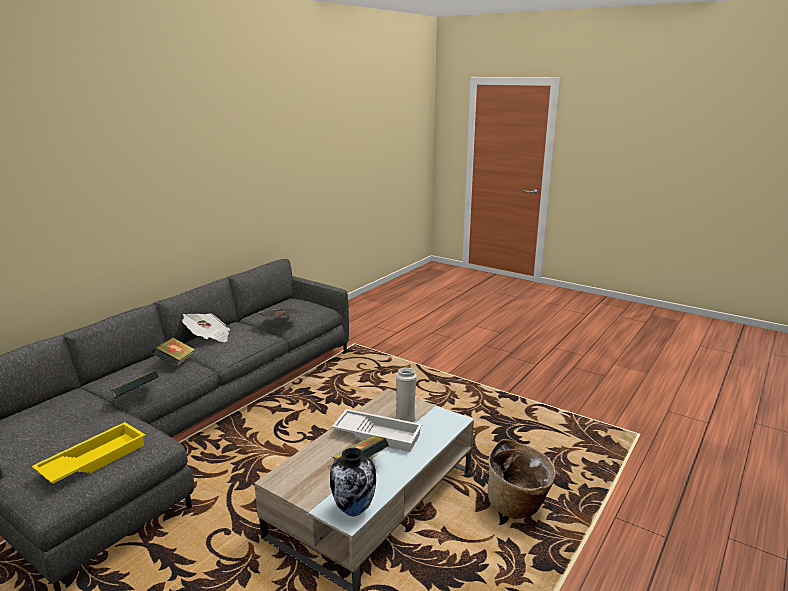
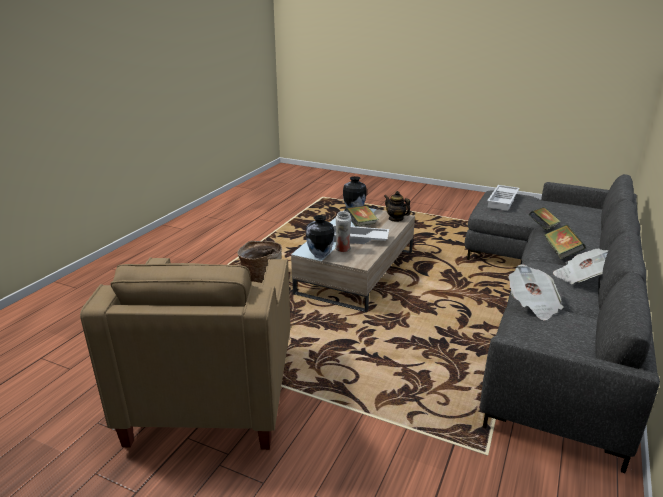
camera: 170 degrees right, 5 degrees up
yellow tray [32,422,145,484] -> white tray [487,185,519,211]
none -> beige armchair [80,257,291,450]
none -> vase [306,215,334,258]
none -> teapot [384,191,411,222]

